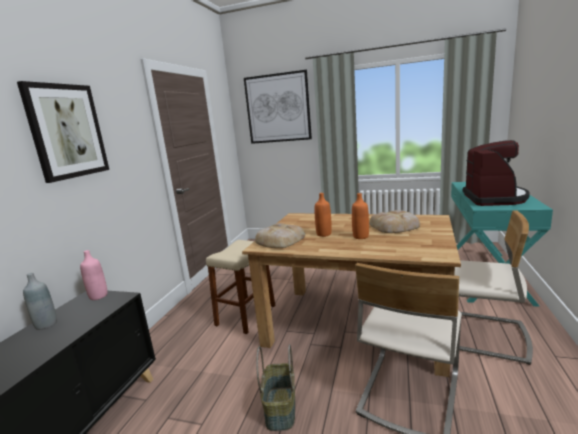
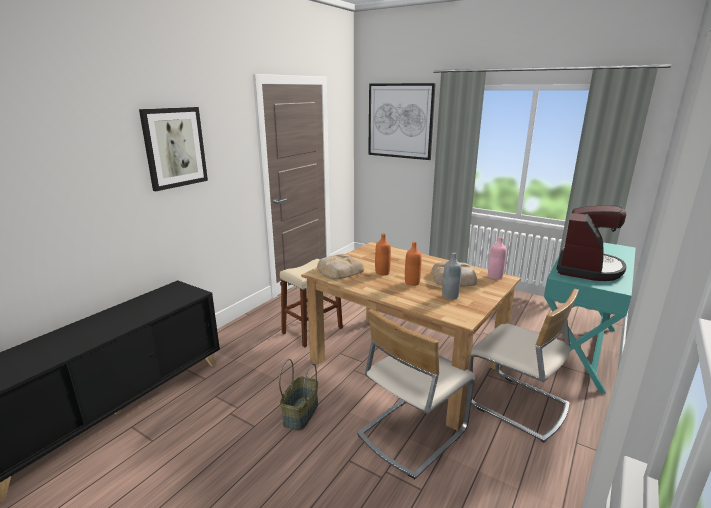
camera: 15 degrees right, 5 degrees up
grey bottle [23,273,57,330] -> grey bottle moved to [442,252,461,300]
pink bottle [80,250,108,300] -> pink bottle moved to [488,236,506,279]

